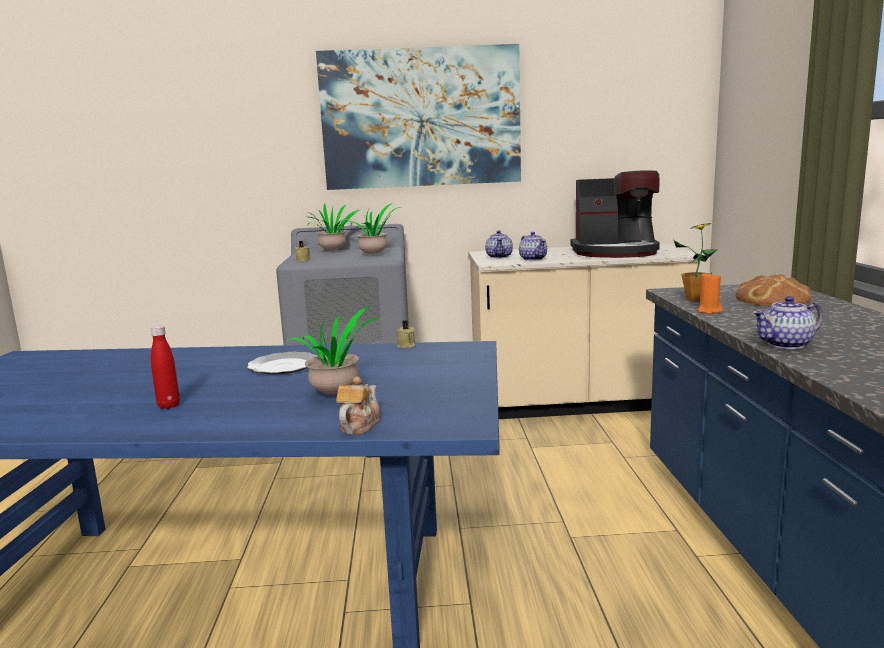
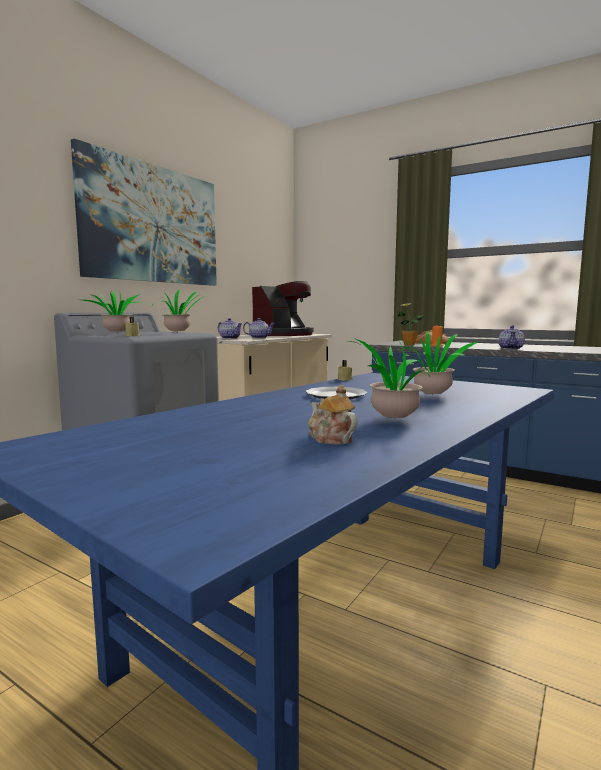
camera: 55 degrees left, 5 degrees down
red bottle [151,326,180,409] -> potted plant [348,338,440,418]
teapot [336,376,381,435] -> teapot moved to [308,385,358,444]

